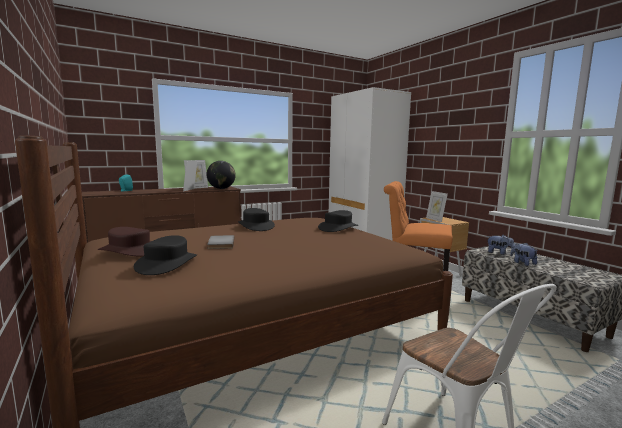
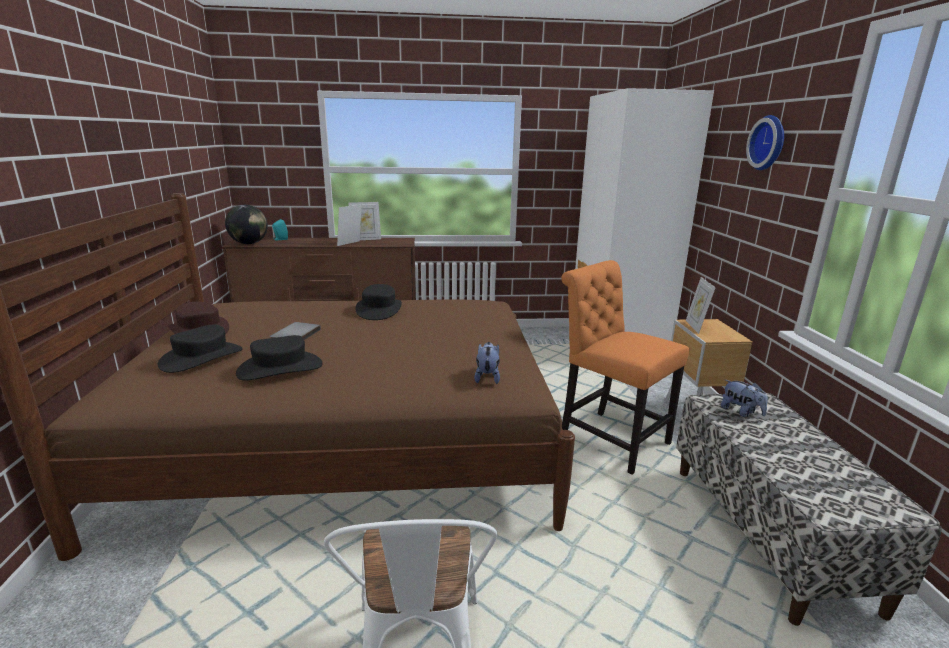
camera: 25 degrees right, 10 degrees up
globe [207,161,236,189] -> globe moved to [225,205,268,244]
black hat [318,210,358,232] -> black hat moved to [236,335,322,380]
plush toy [510,243,538,266] -> plush toy moved to [474,342,500,384]
none -> wall clock [746,115,784,170]

